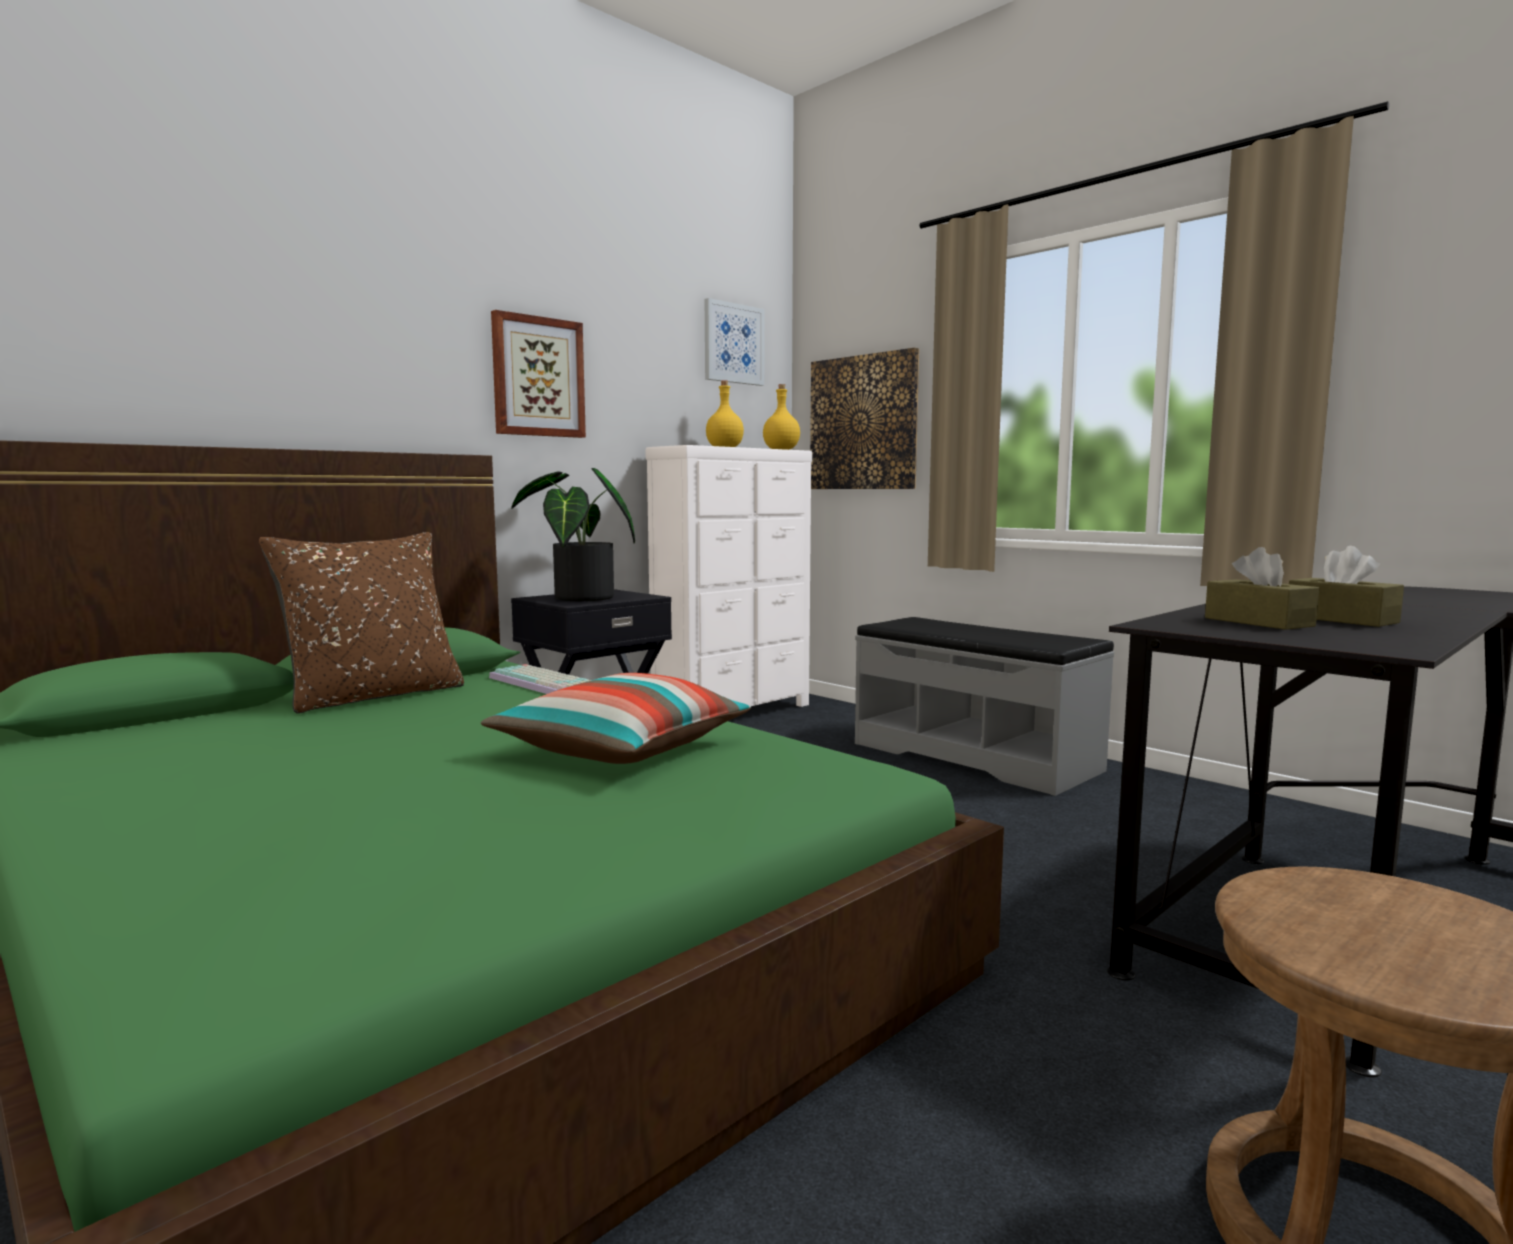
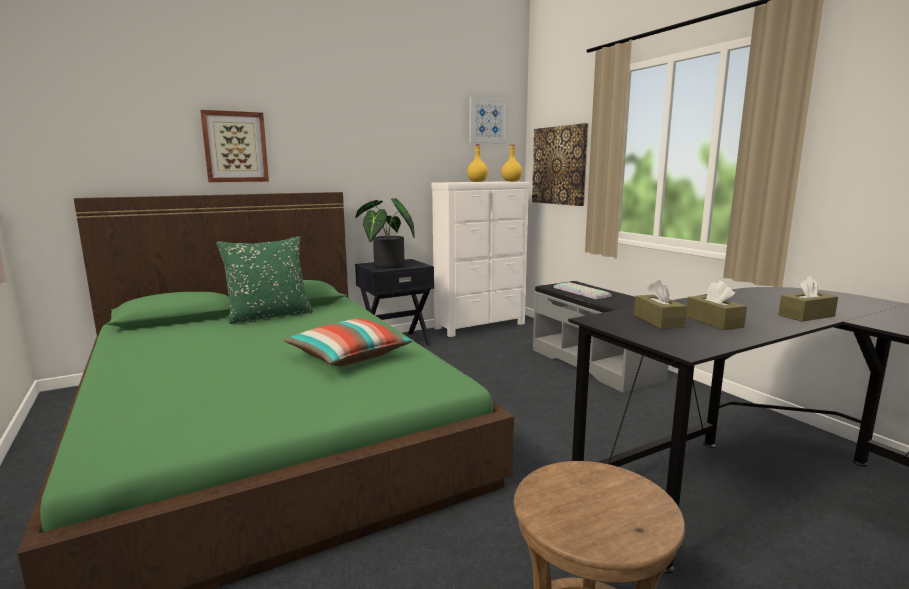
camera: 15 degrees right, 5 degrees up
brown pillow [259,532,464,714] -> green pillow [216,236,313,324]
keyboard [489,664,591,694] -> keyboard moved to [554,282,612,299]
picture [491,310,586,438] -> picture moved to [200,110,269,182]
none -> brown tissue box [778,276,838,322]

